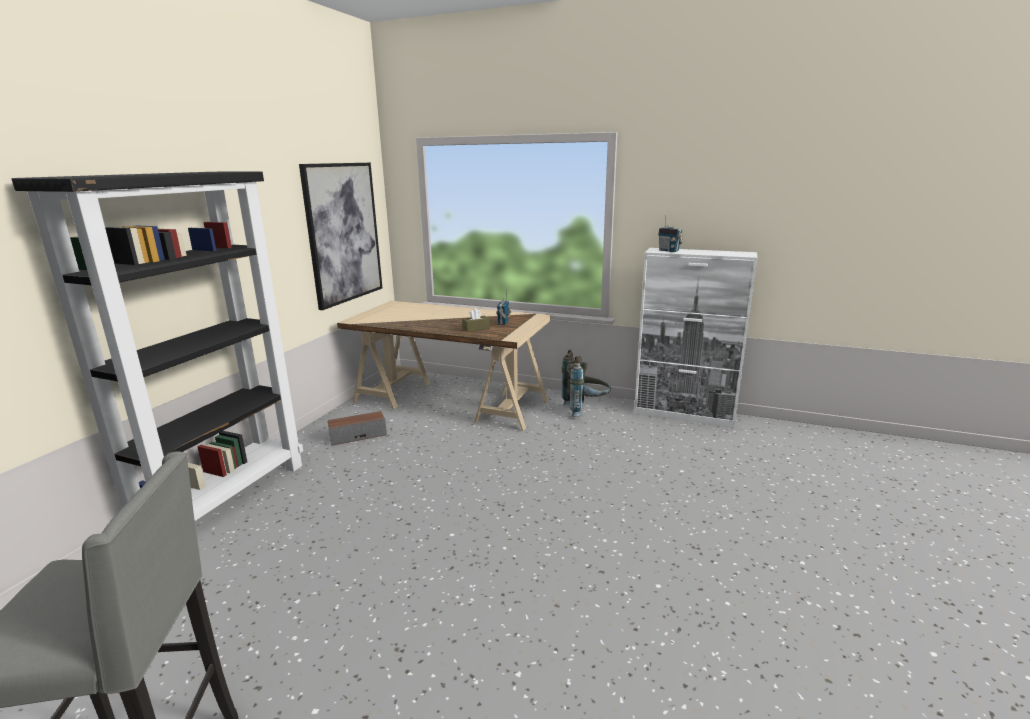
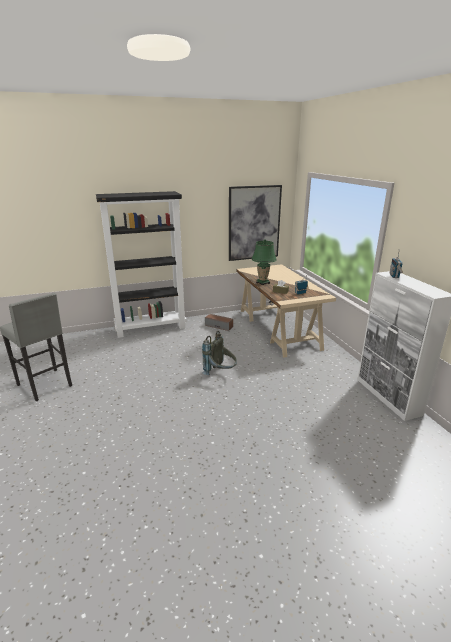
camera: 50 degrees right, 5 degrees up
grey backpack [562,350,611,417] -> grey backpack moved to [202,331,237,375]
none -> green table lamp [251,239,277,285]

